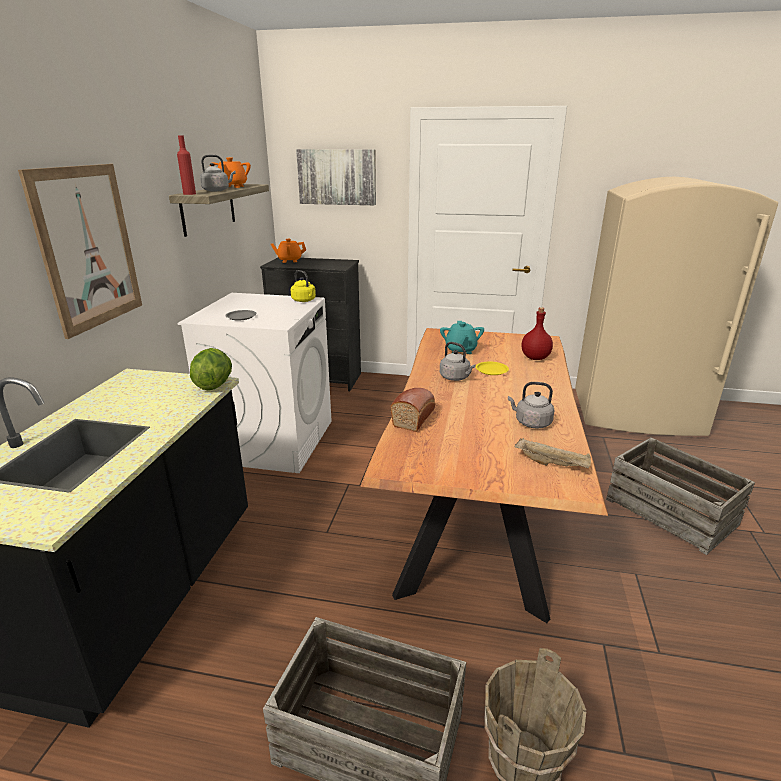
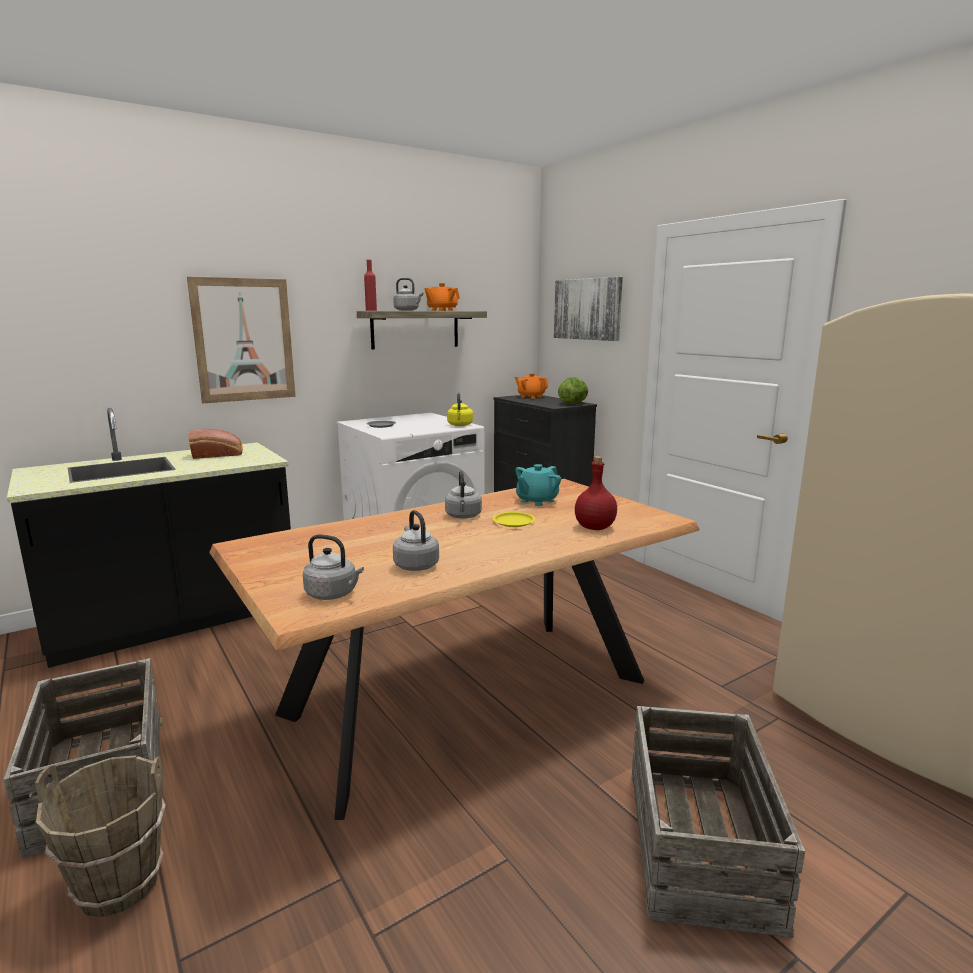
camera: 45 degrees right, 10 degrees down
lettuce [190,348,232,391] -> lettuce moved to [558,377,588,404]
bread [391,388,435,432] -> bread moved to [188,429,242,459]
beige tray [515,438,591,468] -> grey kettle [303,534,364,600]

